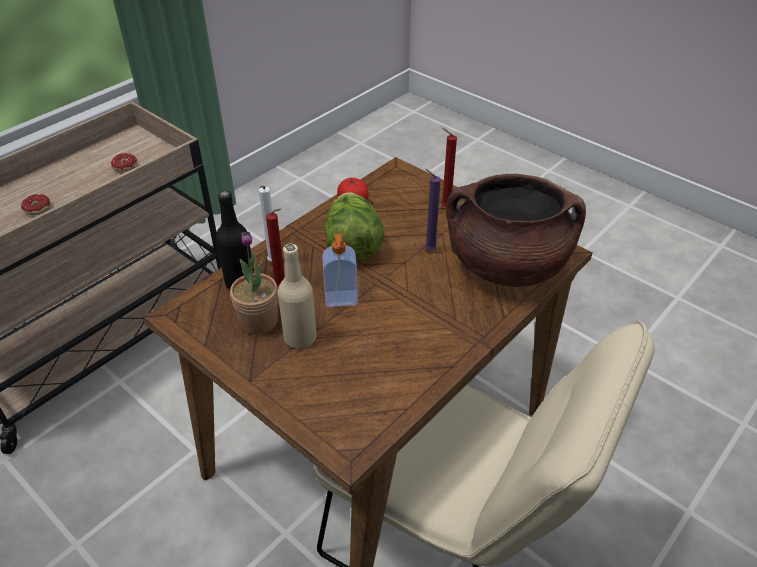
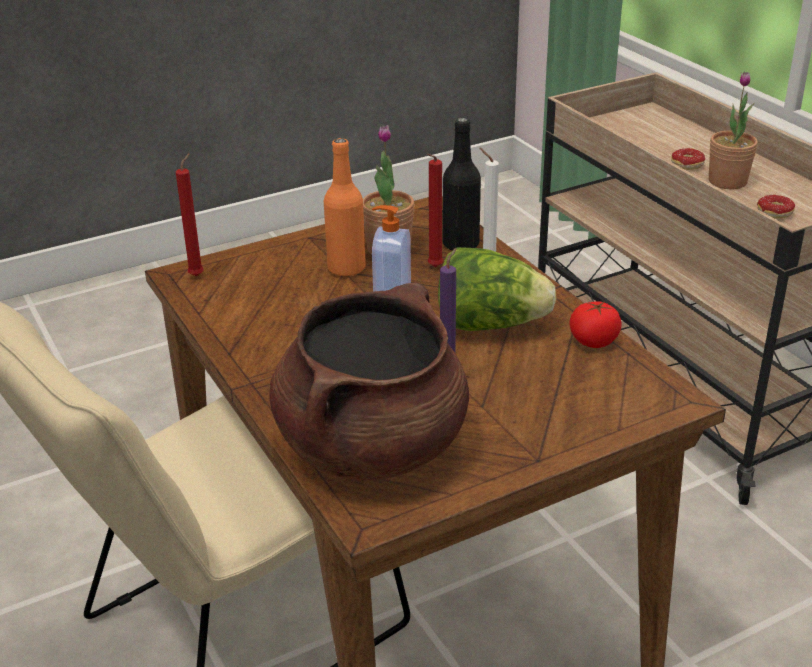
camera: 110 degrees right, 10 degrees down
beige bottle [278,244,317,348] -> orange bottle [324,138,366,277]
red candle [441,128,457,207] -> red candle moved to [176,153,204,277]
none -> potted plant [709,72,758,189]

